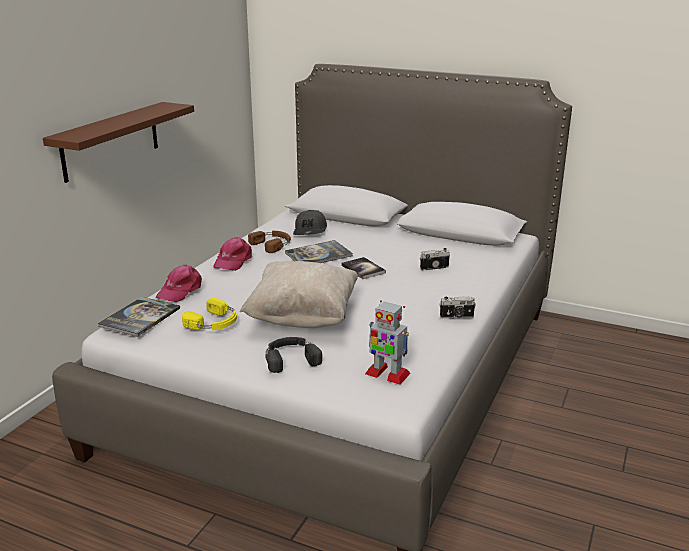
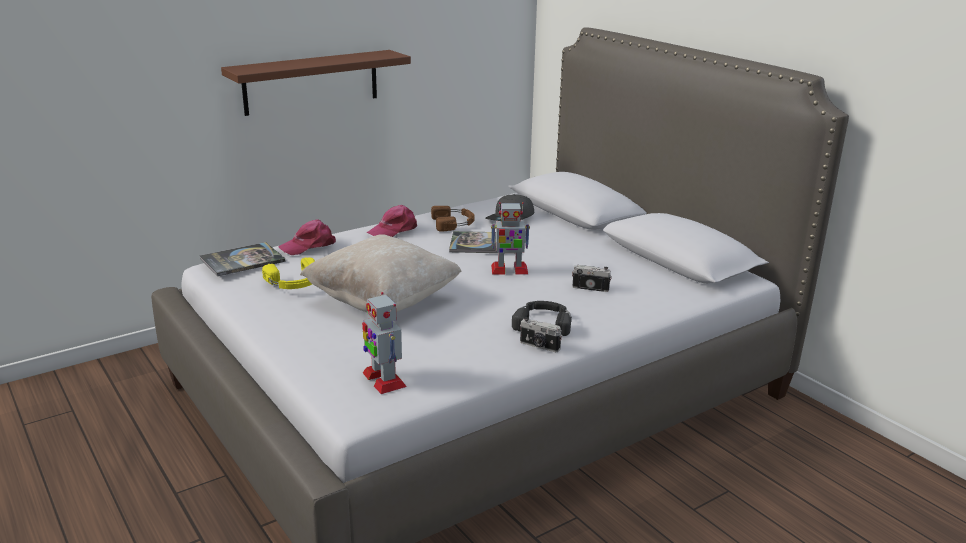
camera: 30 degrees right, 0 degrees up
black headphones [265,337,322,373] -> black headphones moved to [512,301,572,336]
book [341,257,386,279] -> toy robot [491,202,530,275]

